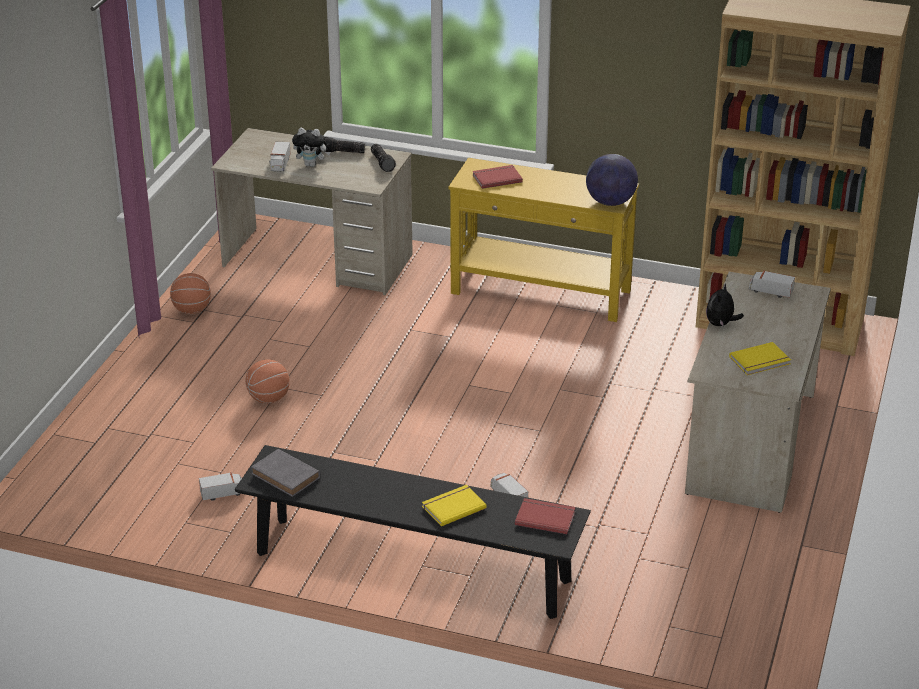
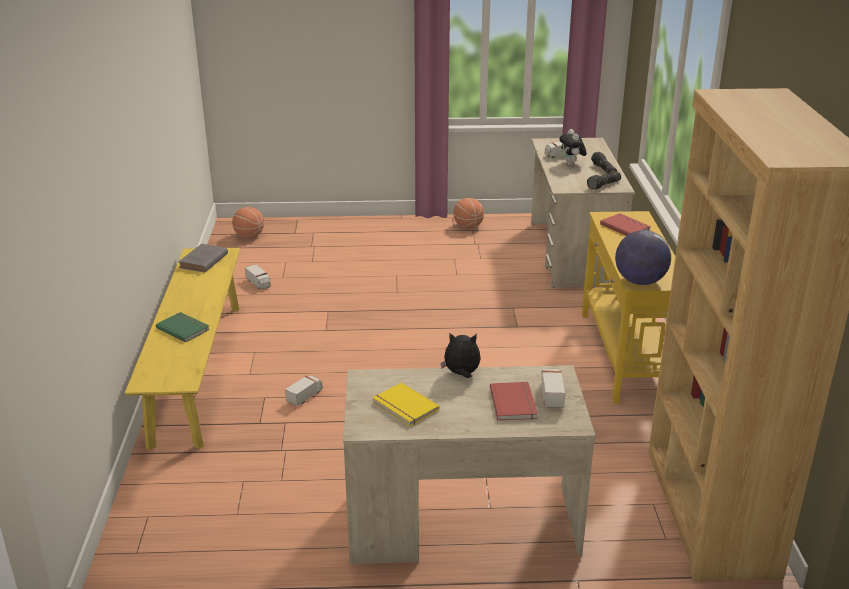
camera: 70 degrees right, 5 degrees down
black bench [235,445,591,619] -> yellow bench [125,248,240,450]
basketball [246,359,290,403] -> basketball moved to [232,207,264,238]
yellow book [422,485,487,526] -> green book [156,312,210,342]
red book [515,498,576,534] -> red book moved to [490,382,538,421]

